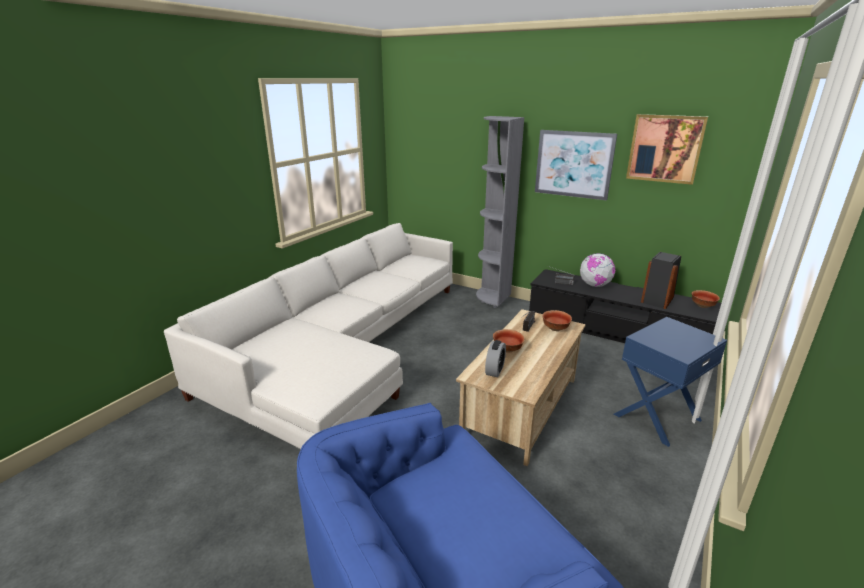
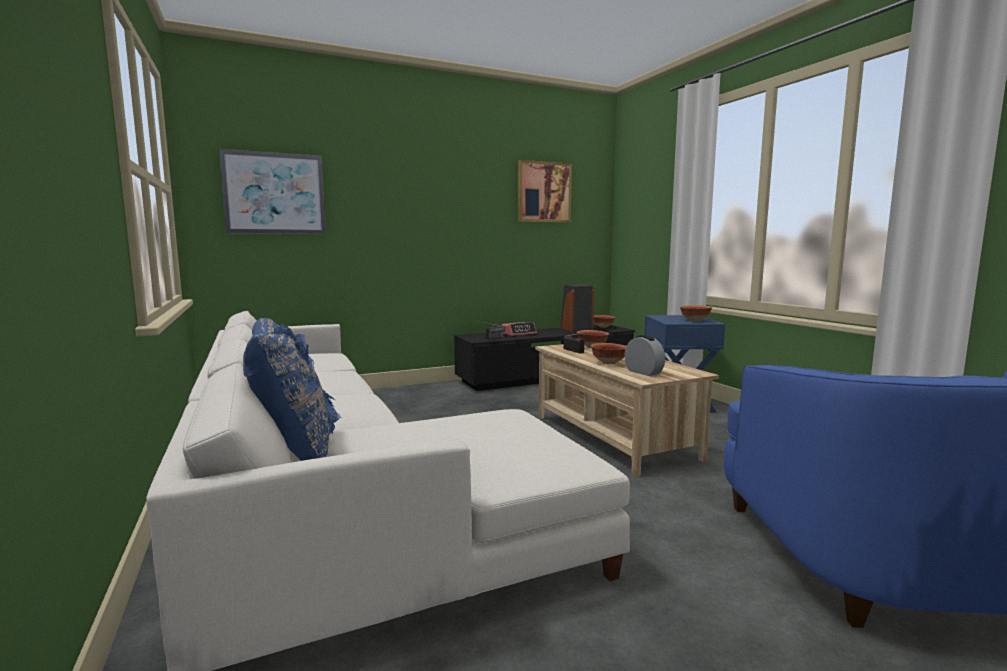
camera: 55 degrees left, 15 degrees down
grey bookcase [476,116,524,308] -> none
picture [535,130,617,201] -> picture moved to [219,149,326,234]
globe [580,253,615,287] -> alarm clock [502,322,537,336]
none -> blue pillow [243,318,341,461]
none -> bowl [680,305,712,322]

